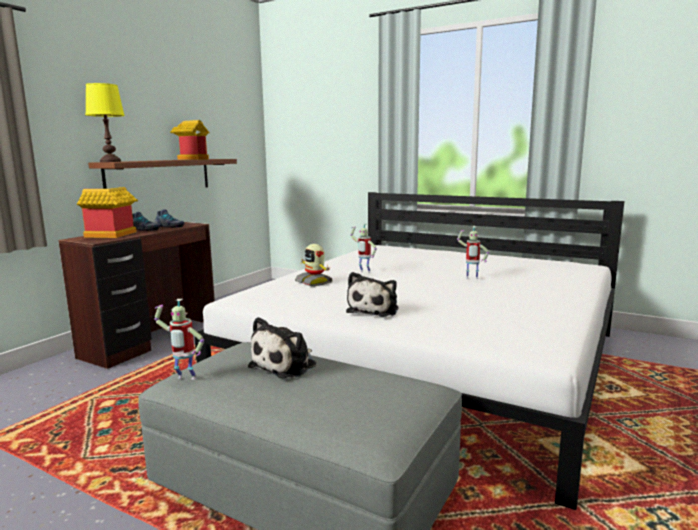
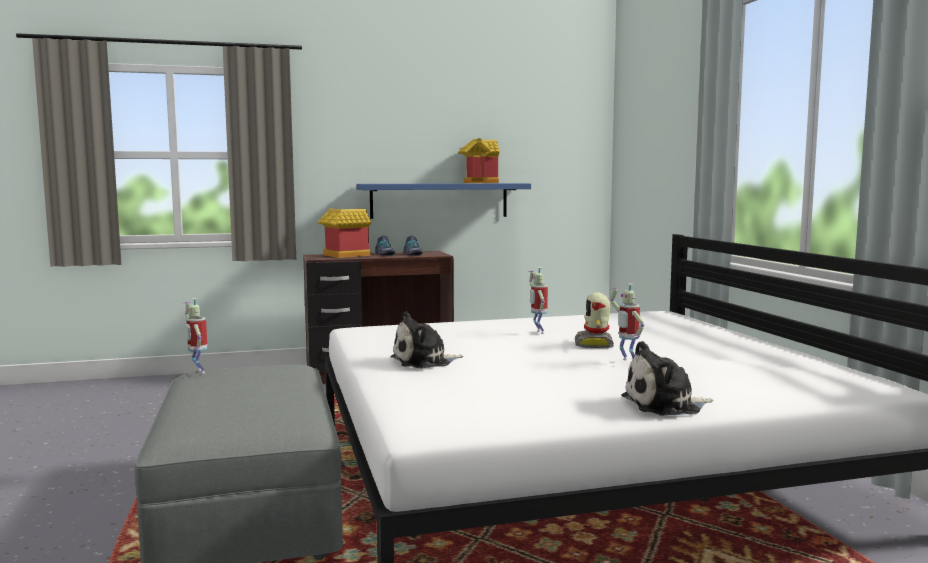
camera: 45 degrees right, 5 degrees down
yellow table lamp [85,83,125,162] -> none
brown shelf [88,159,237,189] -> blue shelf [356,183,531,219]
plush toy [248,317,316,378] -> plush toy moved to [621,341,713,416]
toy robot [295,244,332,286] -> toy robot moved to [575,292,614,348]

